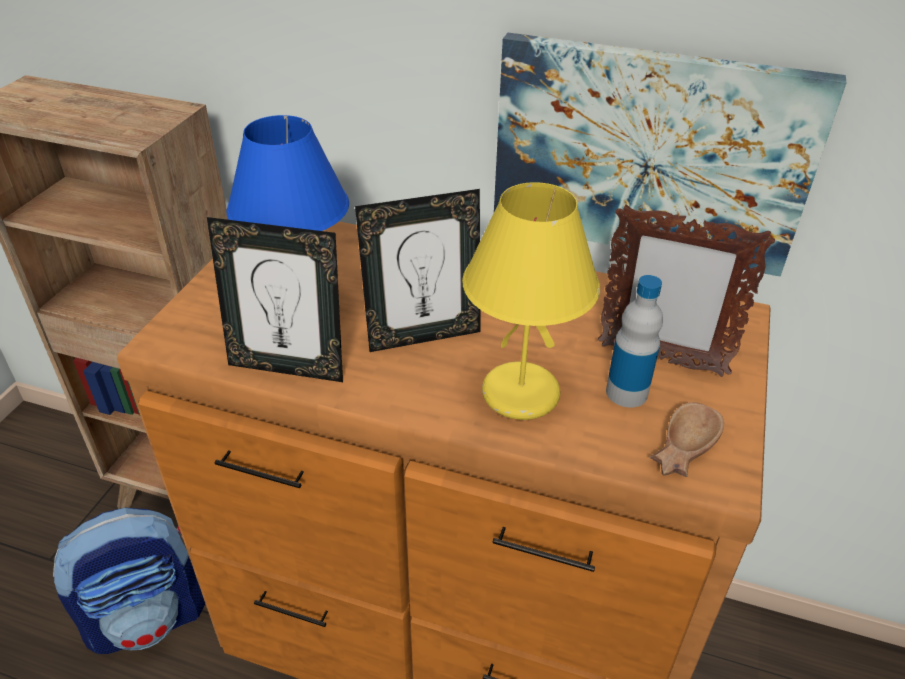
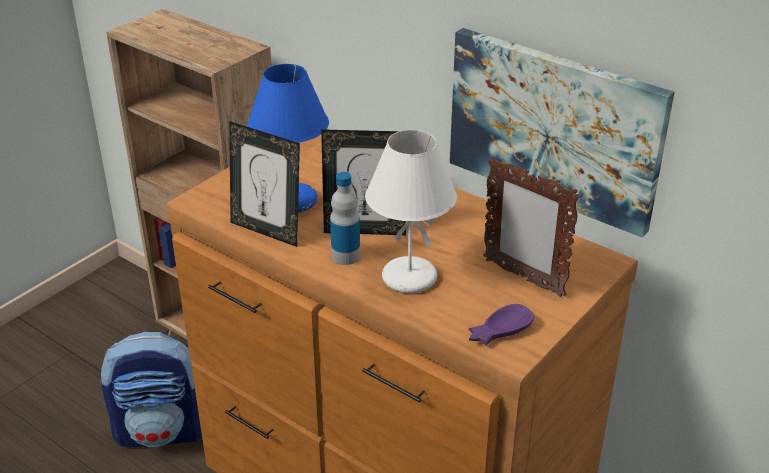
camera: 20 degrees right, 5 degrees down
yellow table lamp [462,182,600,420] -> white table lamp [365,130,457,293]
bottle [606,275,663,408] -> bottle moved to [330,172,360,265]
brown bowl [649,402,724,477] -> purple bowl [468,304,534,345]

